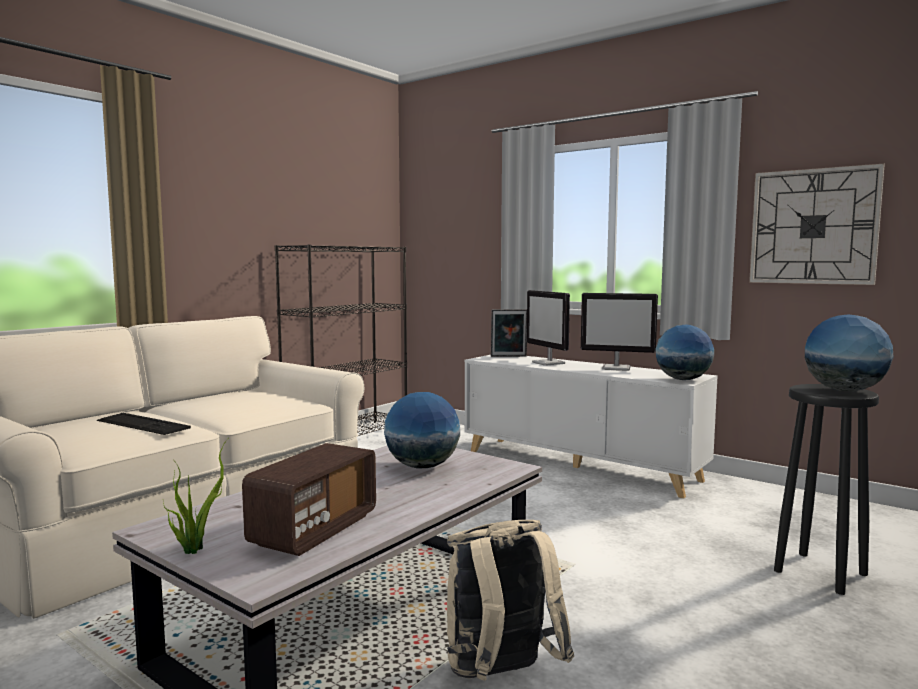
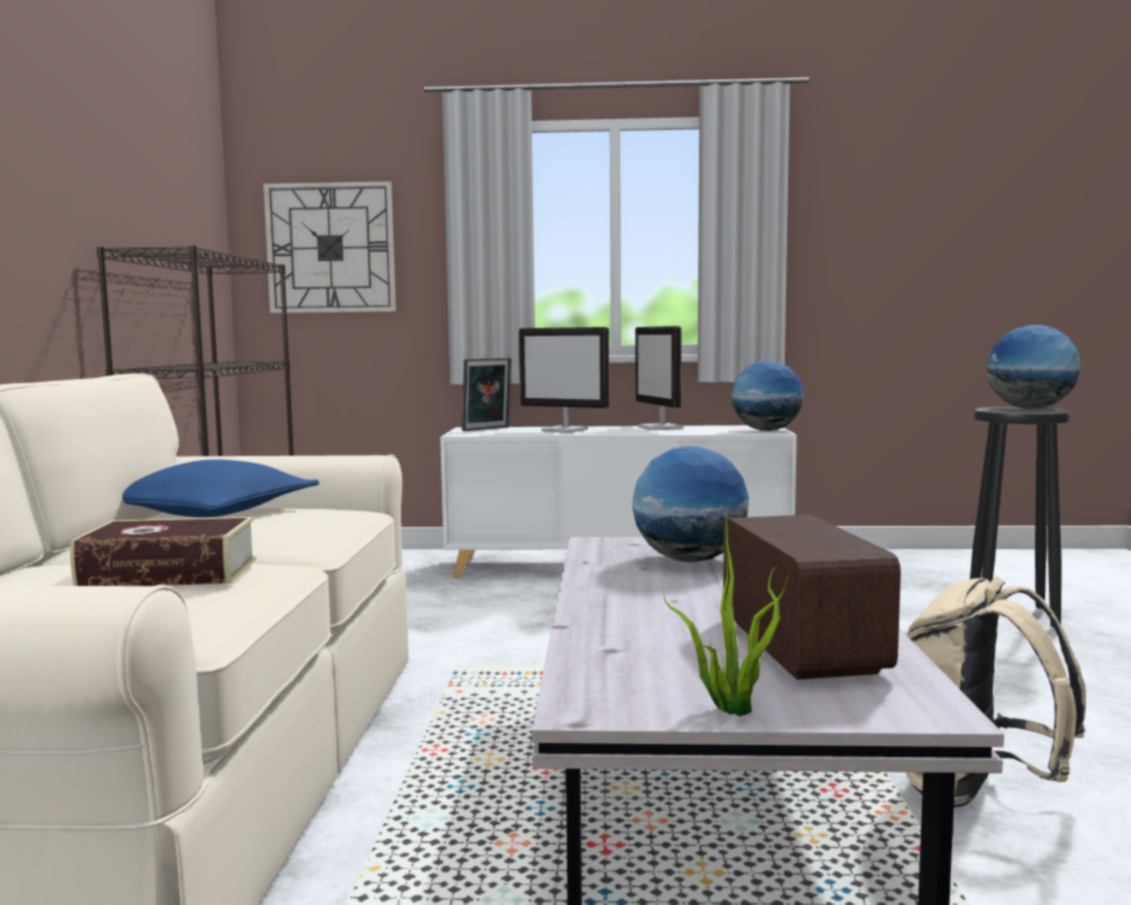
camera: 35 degrees left, 0 degrees up
keyboard [97,413,191,435] -> book [70,517,256,586]
monitor [581,293,658,371] -> monitor turned 90 degrees clockwise [635,326,684,430]
wall clock [749,164,885,285] -> wall clock moved to [263,181,396,313]
none -> blue pillow [122,459,319,517]

